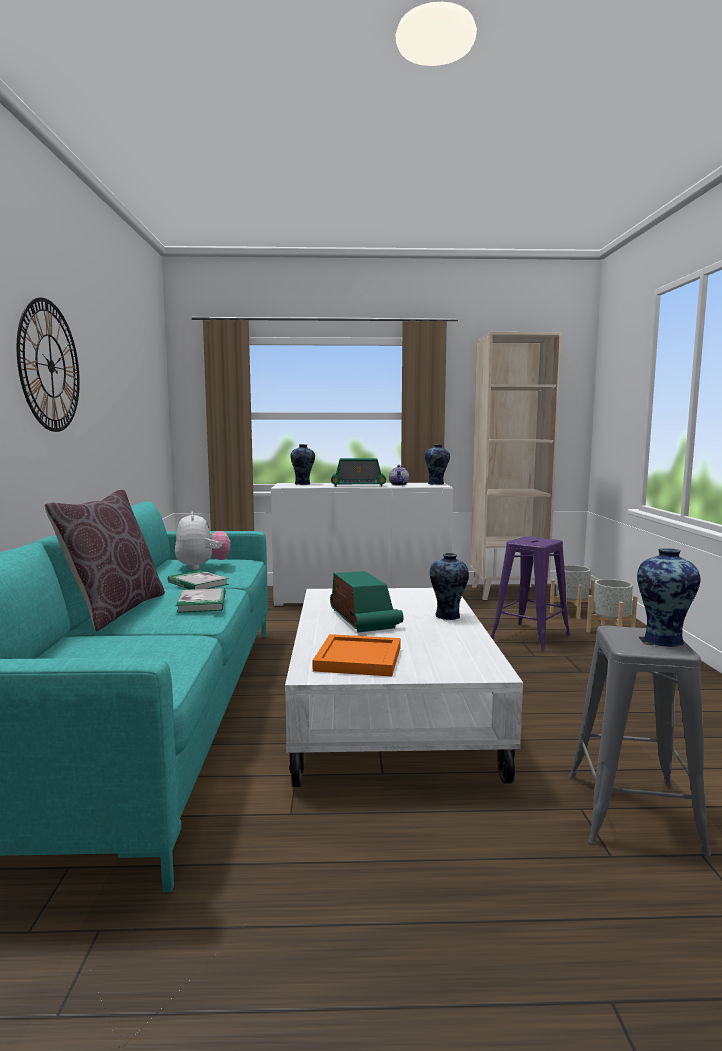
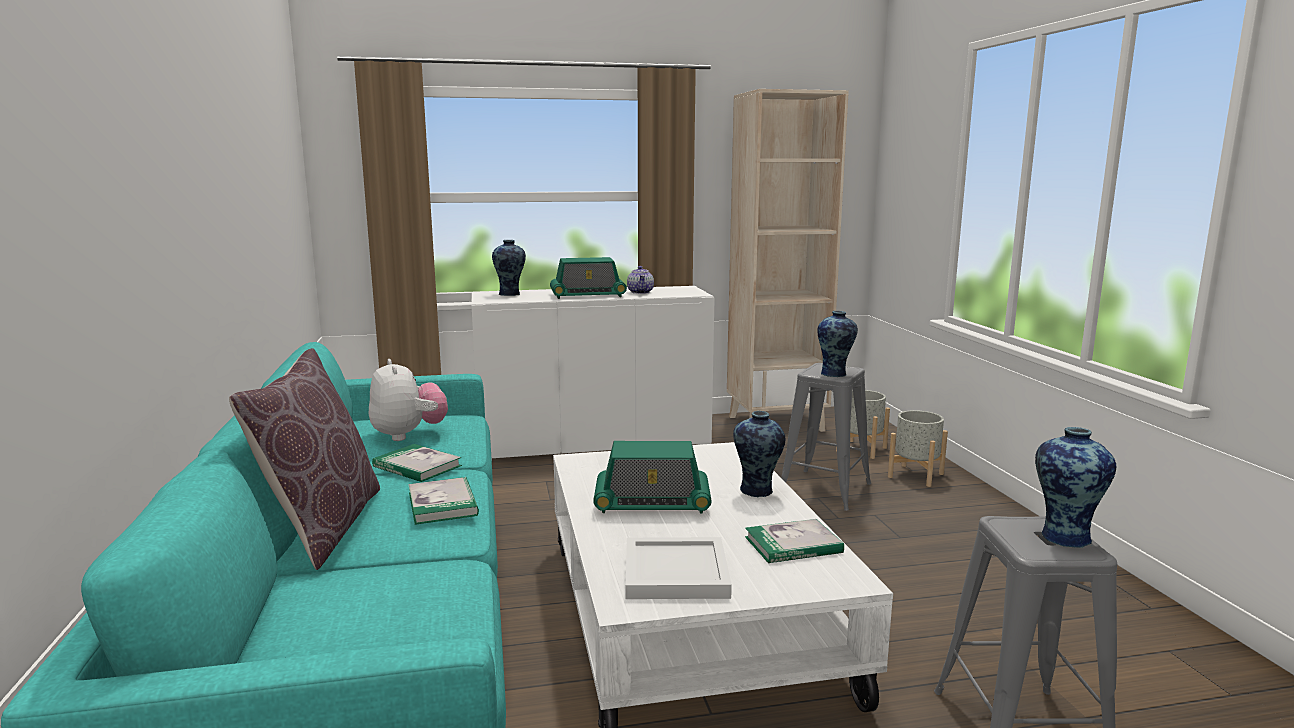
camera: 10 degrees left, 5 degrees up
wall clock [17,298,80,432] -> none
orange tray [313,634,400,676] -> white tray [626,537,732,599]
radio [330,571,404,632] -> radio turned 120 degrees clockwise [593,441,712,514]
vase [425,444,450,485] -> vase moved to [817,311,858,377]
purple stool [491,536,571,651] -> grey stool [781,363,871,511]
none -> book [745,519,844,563]

